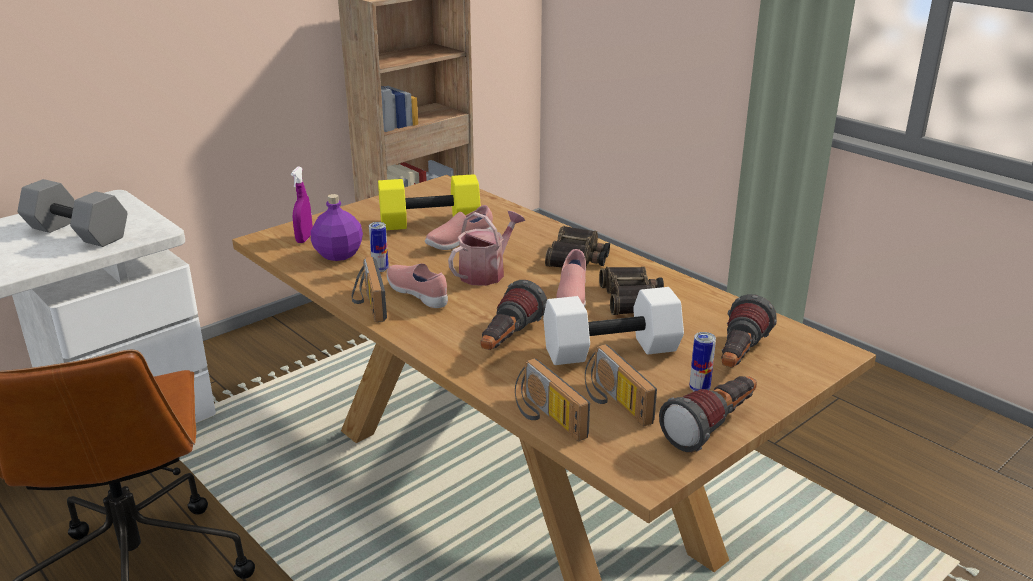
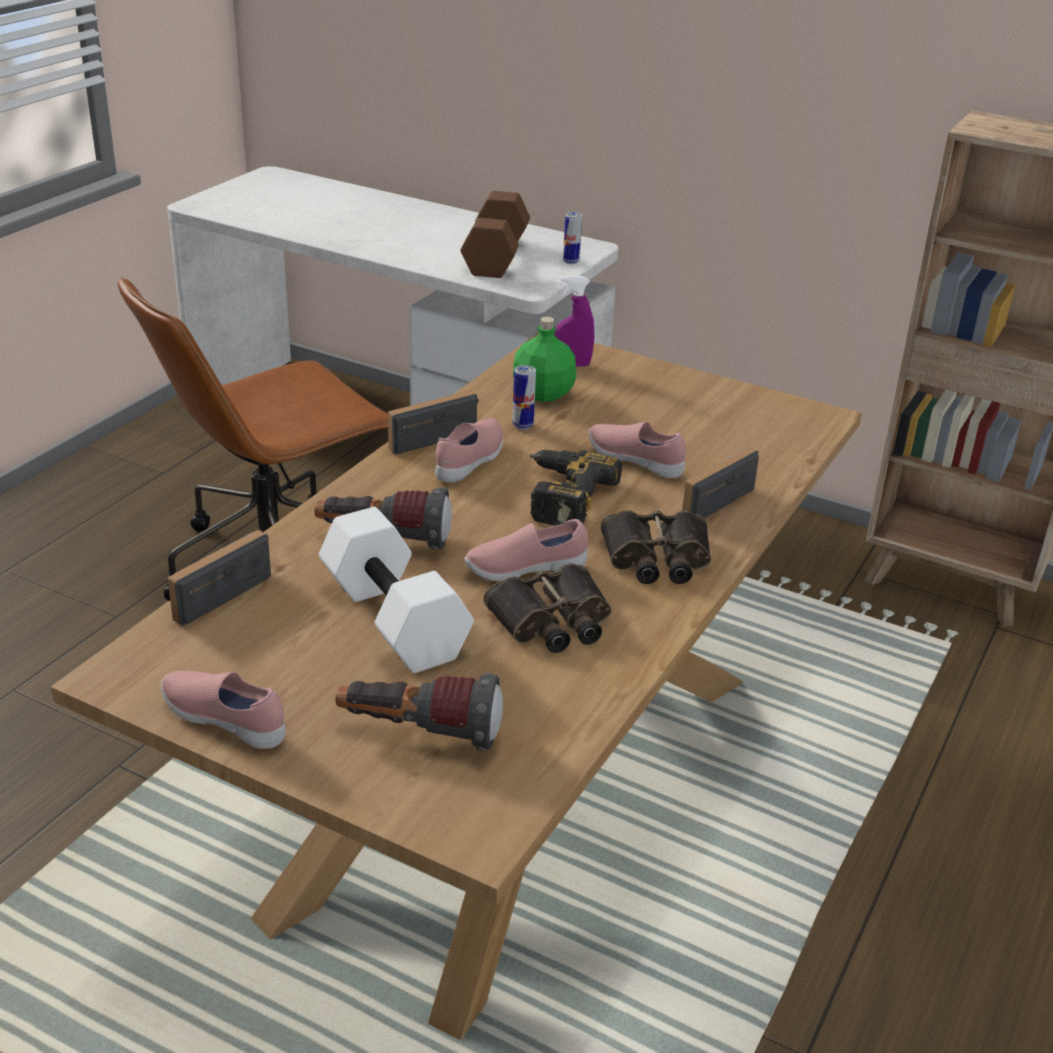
camera: 70 degrees right, 5 degrees up
grey dumbbell [18,179,128,247] -> brown dumbbell [460,191,530,278]
purple bottle [311,194,363,261] -> green bottle [513,317,576,402]
yellow dumbbell [378,174,481,230] -> none
watering can [448,211,525,286] -> power drill [530,450,622,526]
radio [585,344,657,426] -> radio moved to [682,447,759,518]
flashlight [659,376,757,452] -> pink shoe [161,671,286,749]
can [689,332,716,392] -> can moved to [563,212,582,264]

